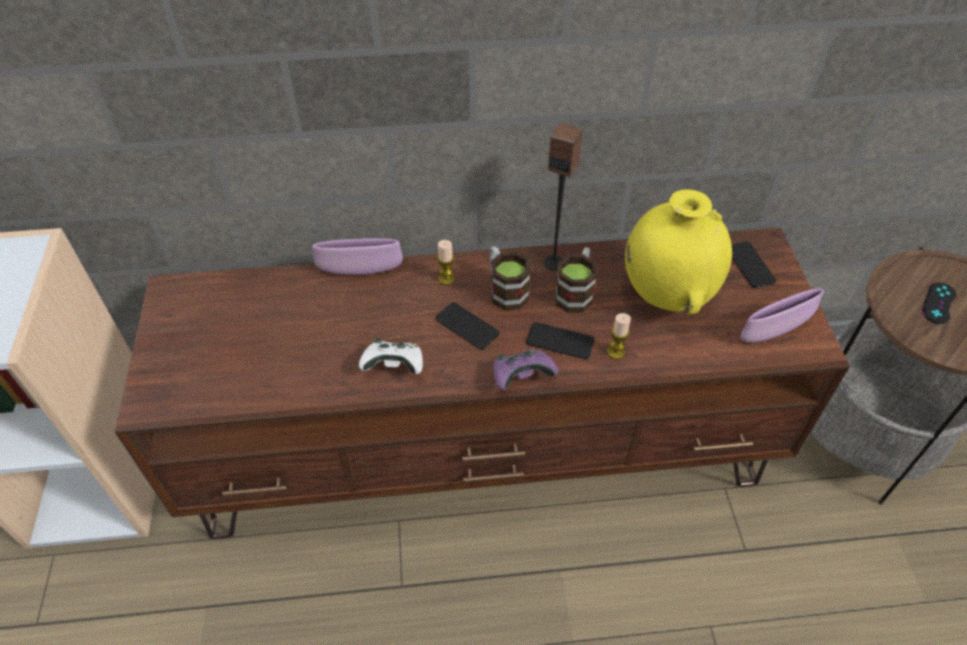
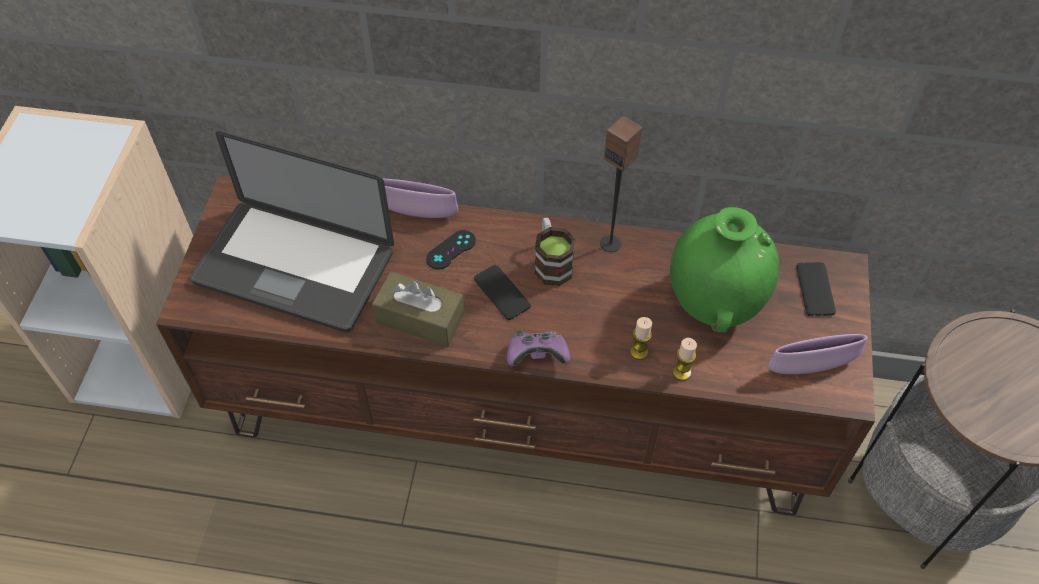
camera: 15 degrees right, 5 degrees up
white game controller [359,338,423,374] -> brown tissue box [372,272,465,347]
candle [437,240,455,285] -> candle moved to [673,338,697,381]
phone [526,322,594,359] -> none
mug [555,247,597,313] -> none
yellow vase [625,189,732,314] -> green vase [670,207,780,333]
black game controller [922,282,957,324] -> black game controller moved to [426,230,476,269]
none -> laptop [190,131,394,332]

